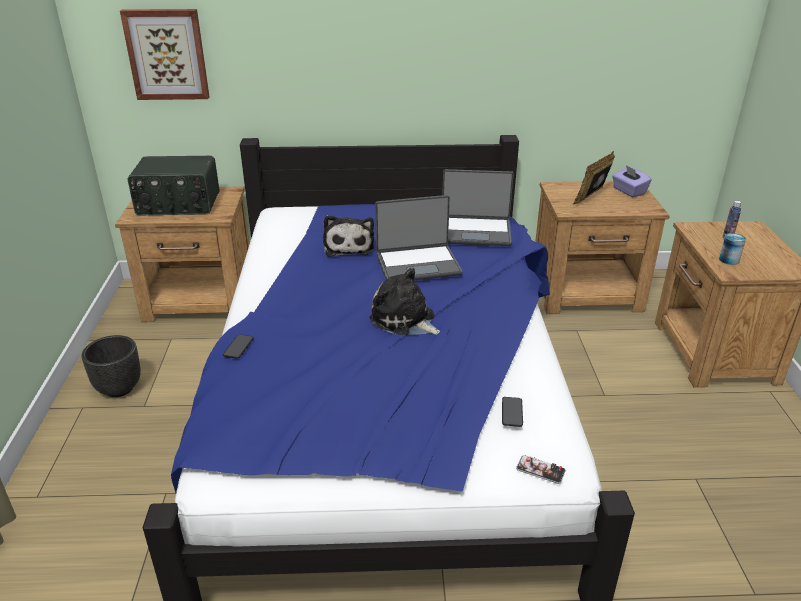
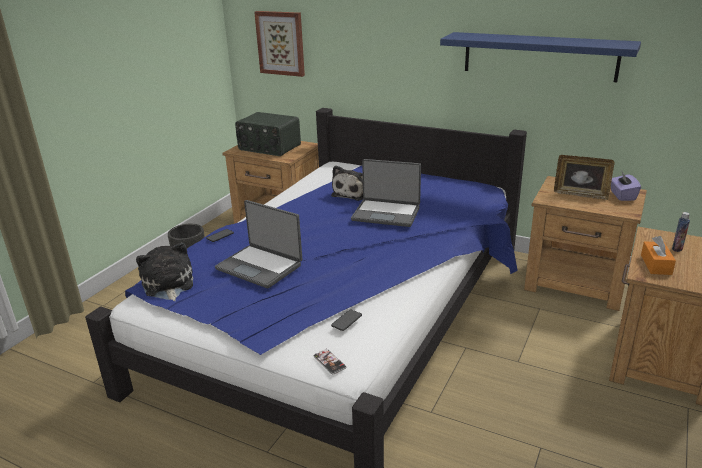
camera: 30 degrees right, 5 degrees down
plush toy [370,267,440,335] -> plush toy moved to [136,242,193,302]
laptop [442,169,514,246] -> laptop moved to [215,200,302,288]
picture frame [573,151,615,204] -> picture frame turned 135 degrees counterclockwise [554,155,615,200]
can [719,233,746,265] -> orange tissue box [641,236,676,275]
none -> blue shelf [440,32,641,82]

